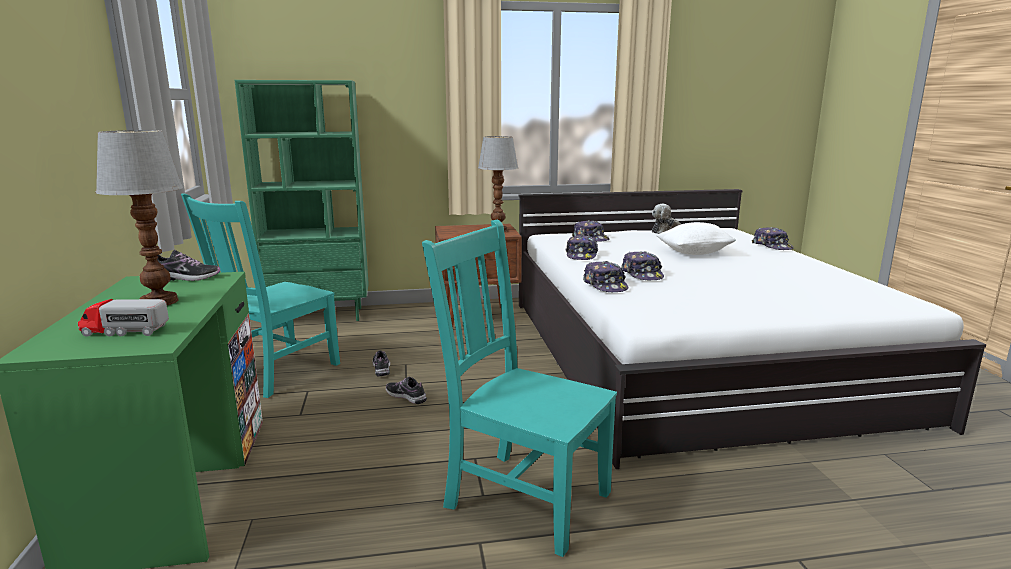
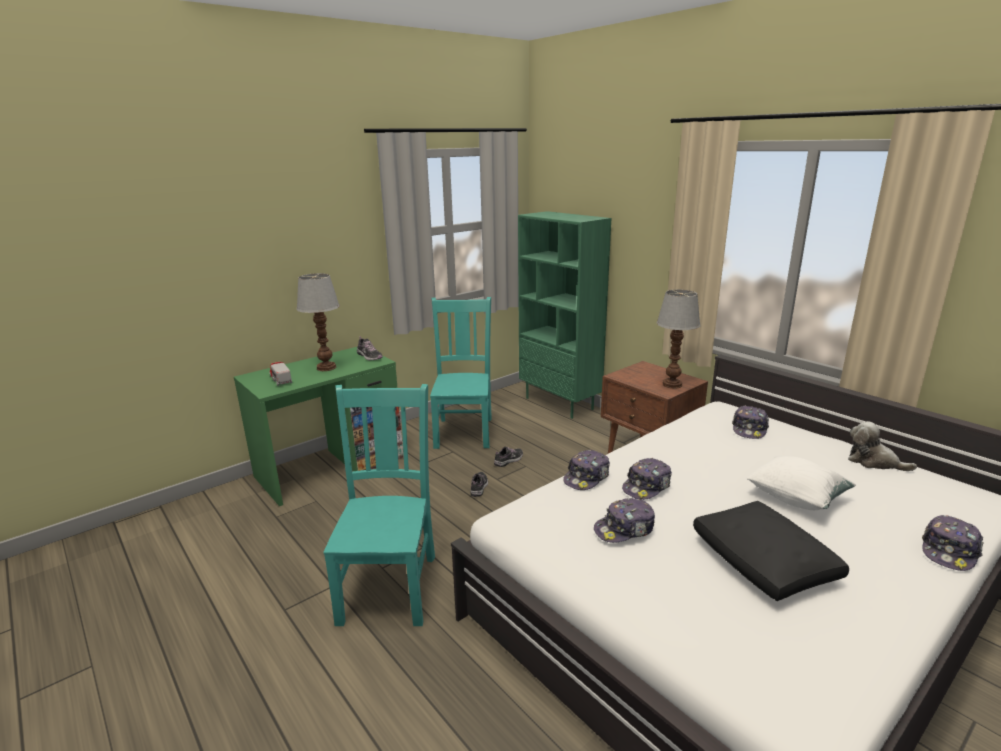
camera: 60 degrees right, 5 degrees up
turquoise chair [181,193,340,398] -> turquoise chair turned 90 degrees clockwise [430,297,492,449]
cap [566,235,598,260] -> cap moved to [594,498,655,543]
none -> black pillow [693,501,849,601]

